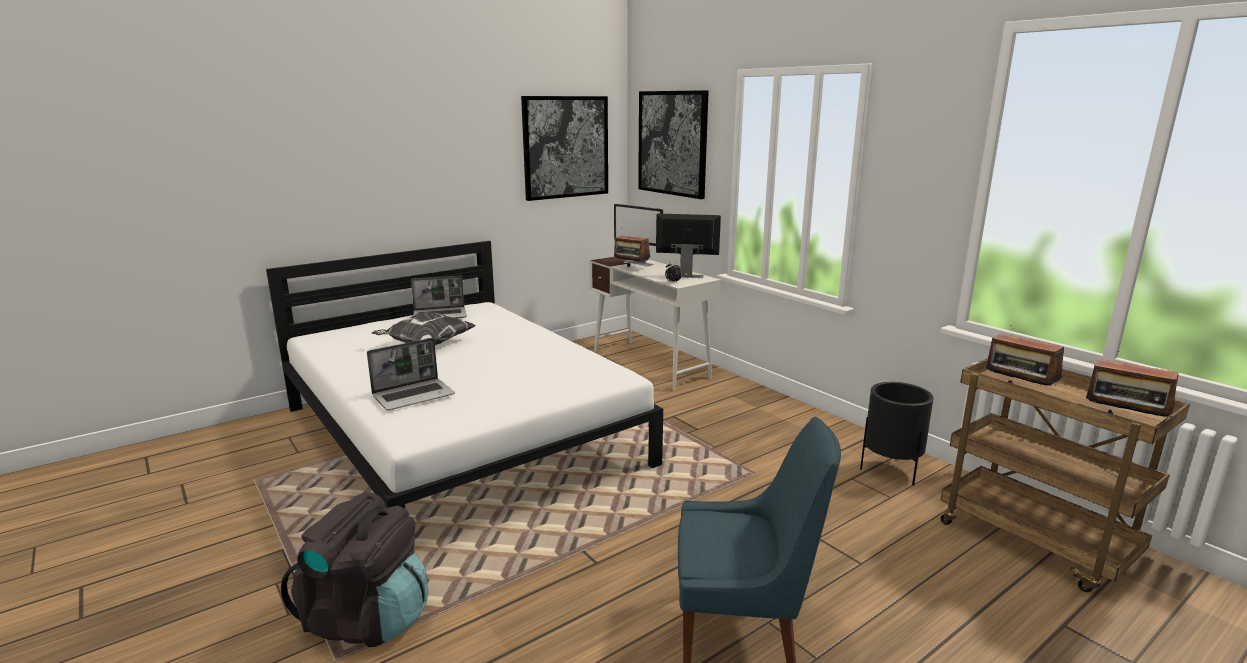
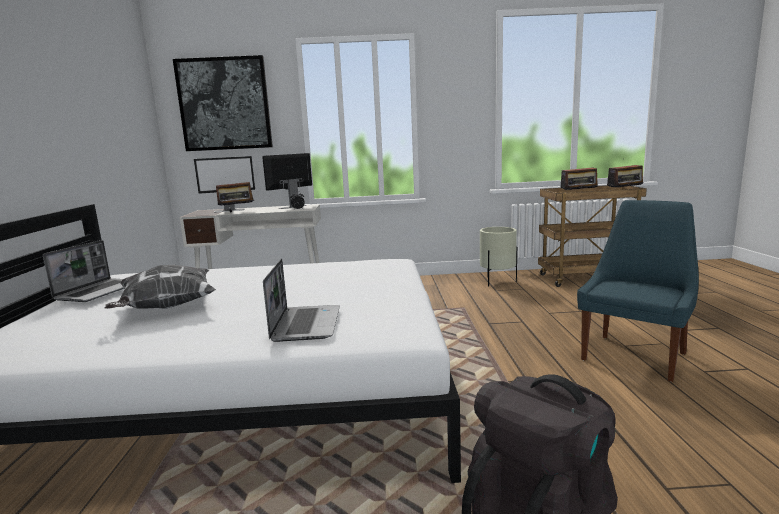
camera: 55 degrees left, 5 degrees down
picture [521,96,608,201] -> none
black planter [860,382,934,485] -> beige planter [480,227,517,286]

